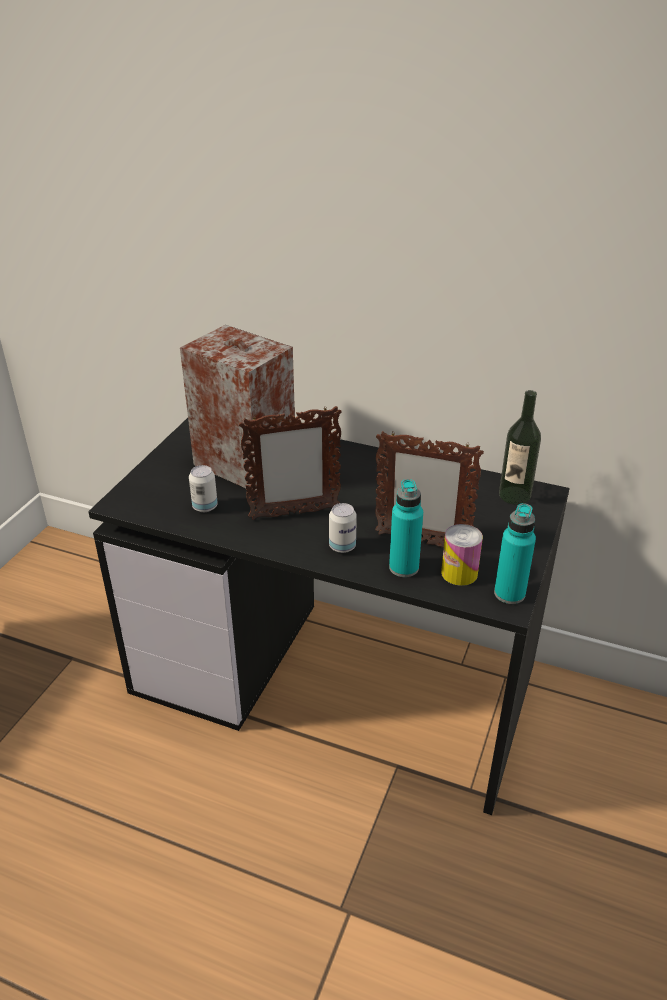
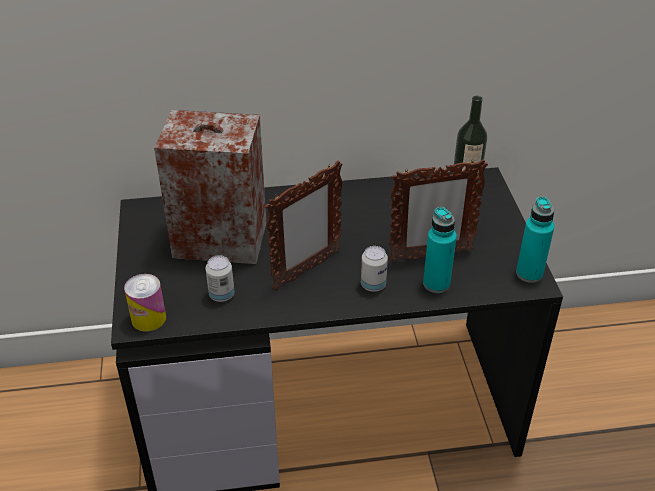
camera: 30 degrees left, 5 degrees up
can [441,524,483,586] -> can moved to [124,274,166,332]

